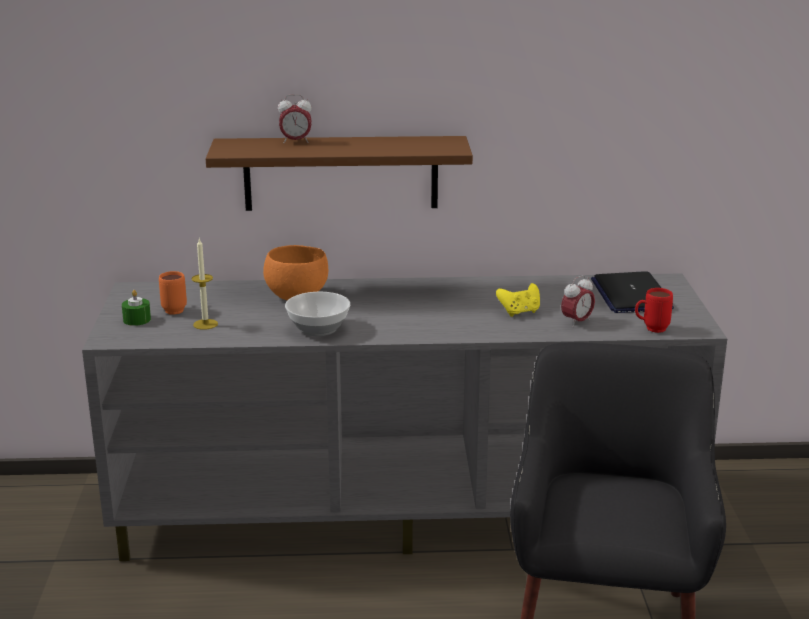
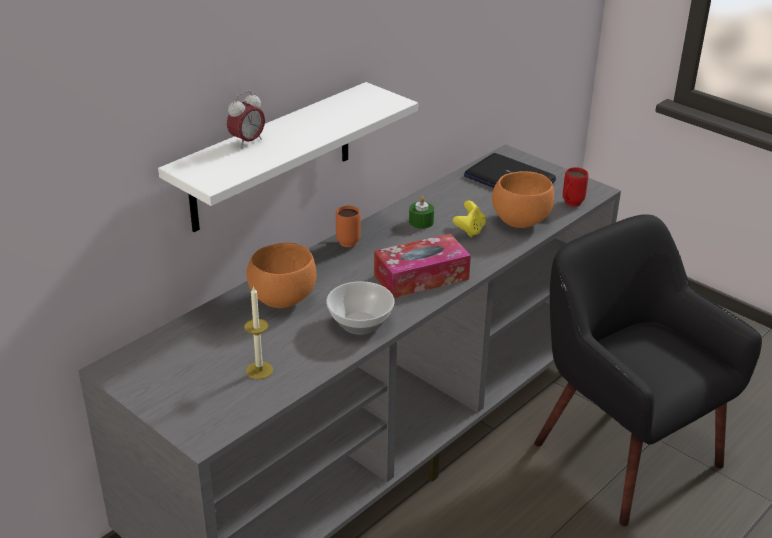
camera: 45 degrees left, 10 degrees up
green candle [122,290,151,326] -> green candle moved to [409,196,434,229]
orange mug [159,271,187,315] -> orange mug moved to [336,206,361,247]
brown shelf [206,136,473,211] -> white shelf [158,82,418,232]
alarm clock [561,275,595,327] -> orange bowl [492,171,554,228]
none -> tissue box [374,234,471,298]

